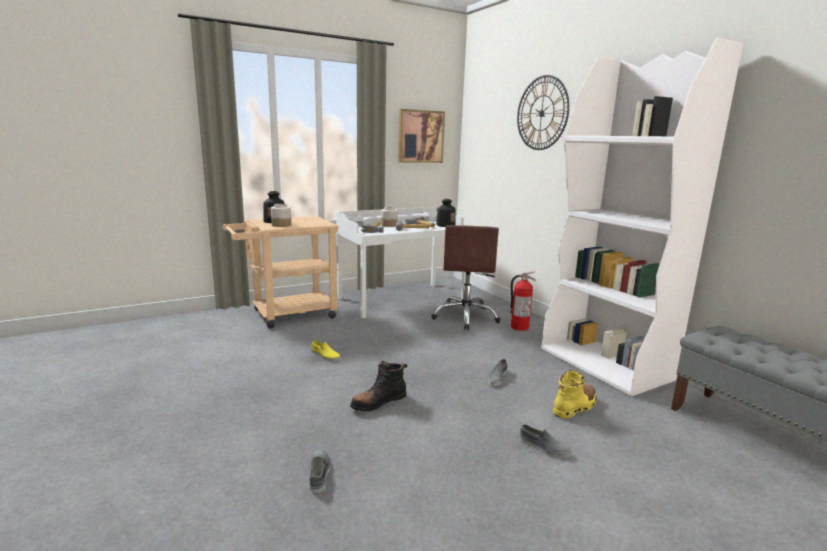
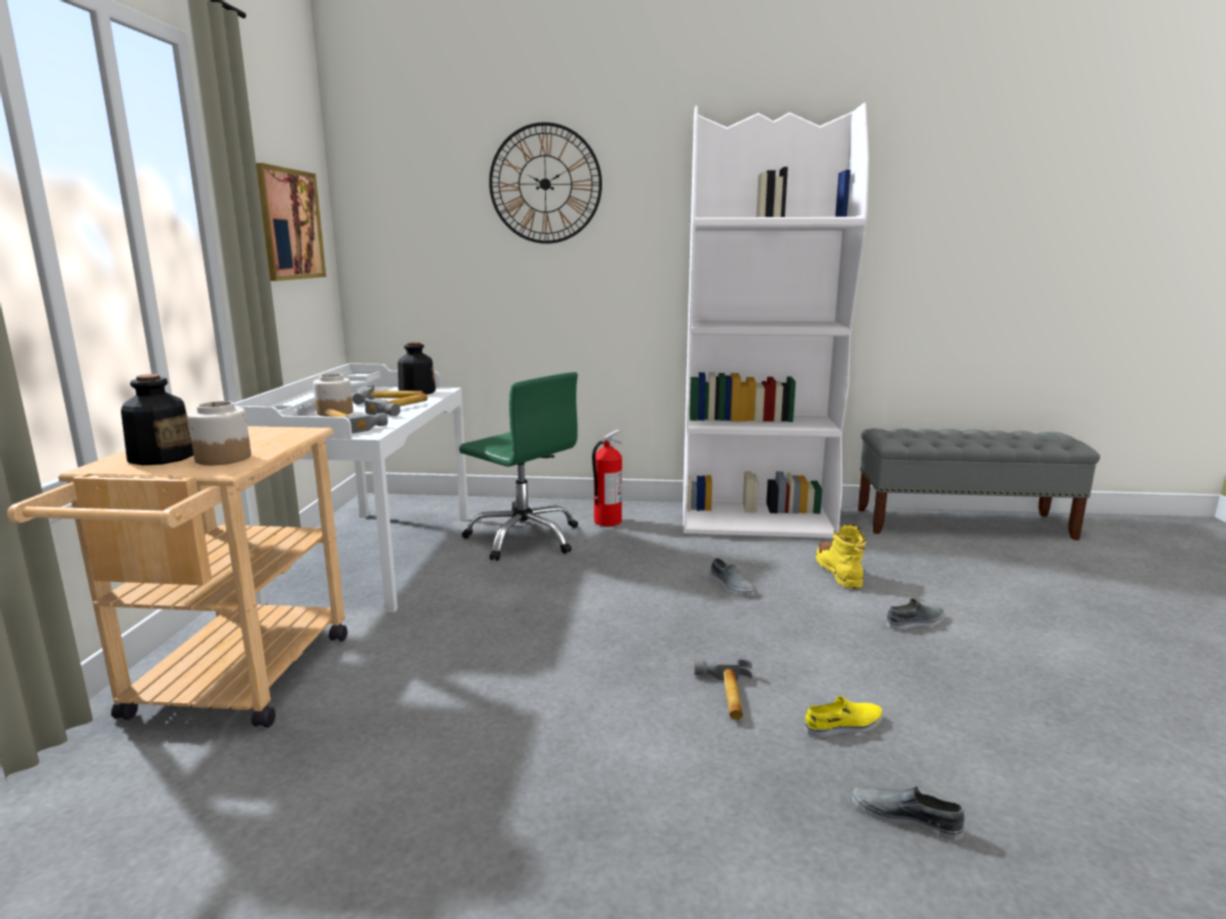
camera: 55 degrees left, 0 degrees up
yellow shoe [311,340,341,361] -> yellow shoe moved to [804,696,883,737]
black boot [350,361,408,412] -> hammer [694,655,752,720]
brown office chair [431,225,501,330] -> green office chair [459,372,578,561]

